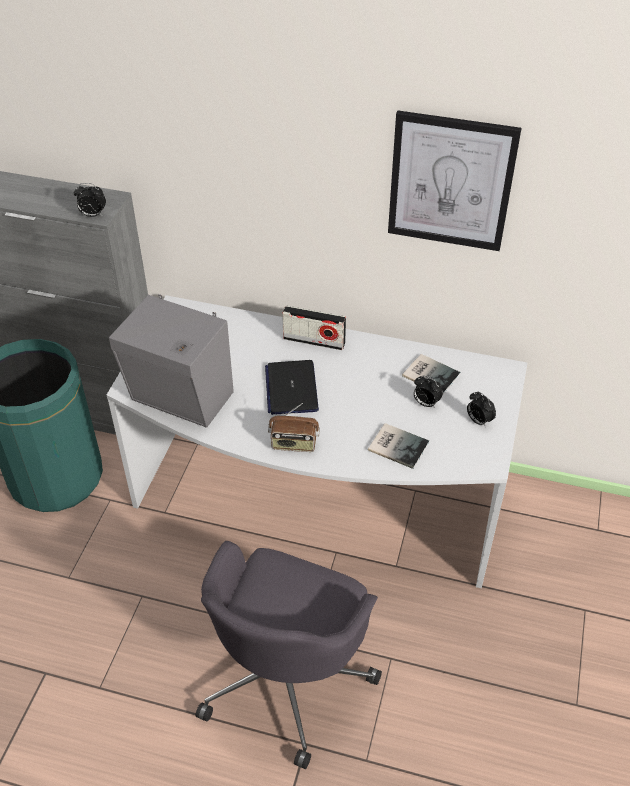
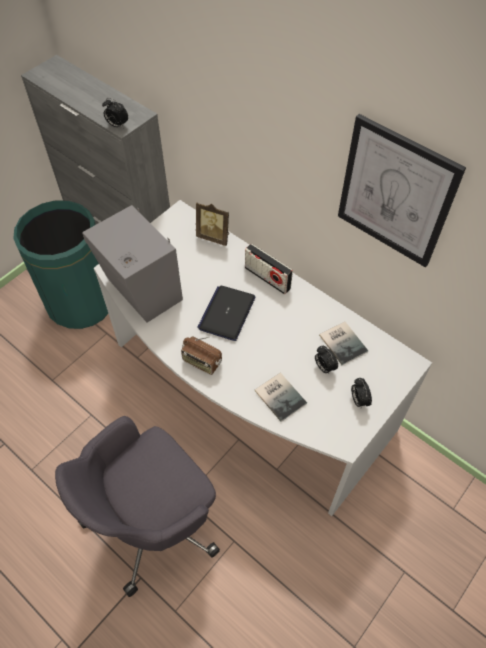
camera: 25 degrees right, 10 degrees up
none -> picture frame [196,202,229,246]

